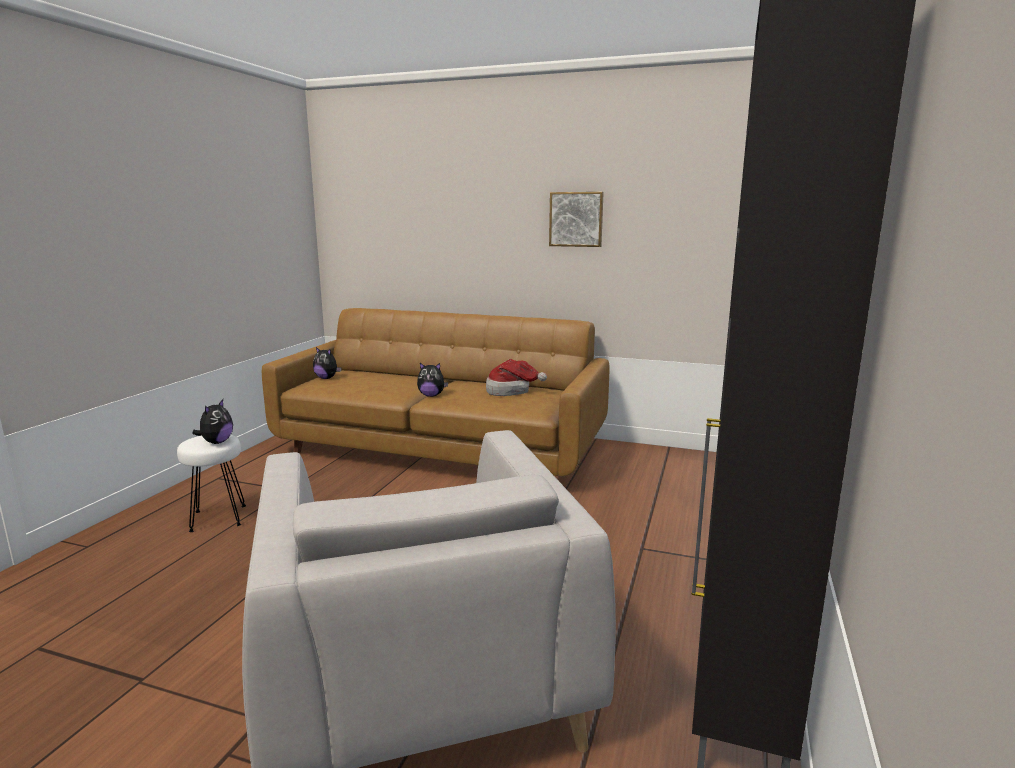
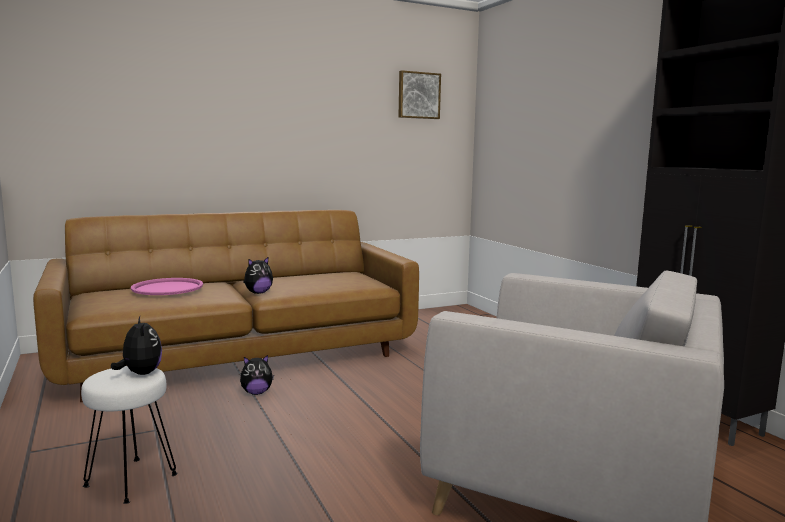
camera: 45 degrees left, 5 degrees down
plush toy [313,347,342,379] -> plush toy moved to [240,355,274,395]
hat [486,359,547,396] -> none
picture [549,192,604,247] -> picture moved to [398,70,441,119]
none -> pink tray [131,278,203,295]

